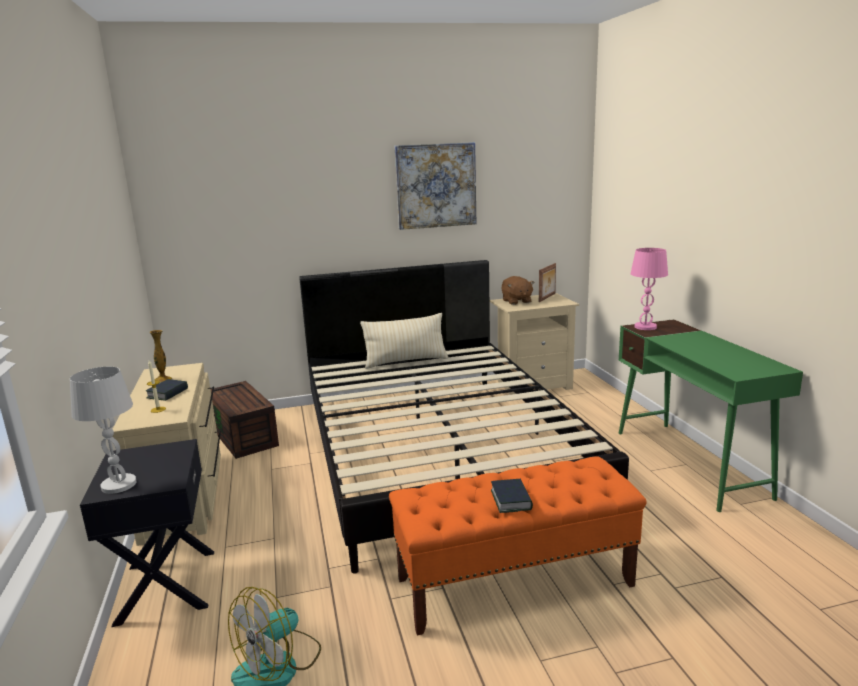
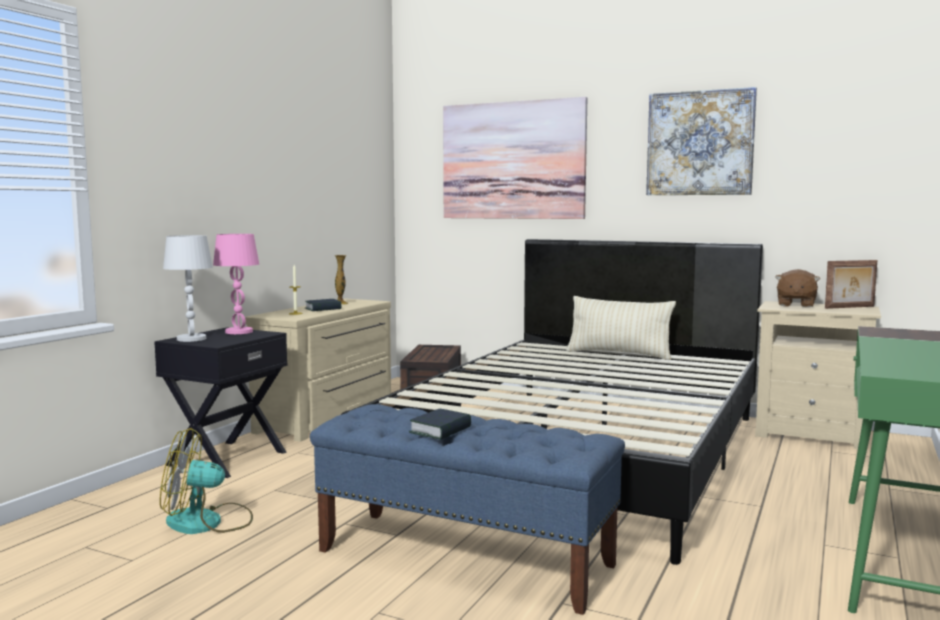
camera: 40 degrees right, 10 degrees down
orange bench [389,456,647,636] -> blue bench [310,404,625,615]
pink table lamp [631,248,668,330] -> pink table lamp moved to [213,234,259,334]
none -> picture [443,97,587,219]

